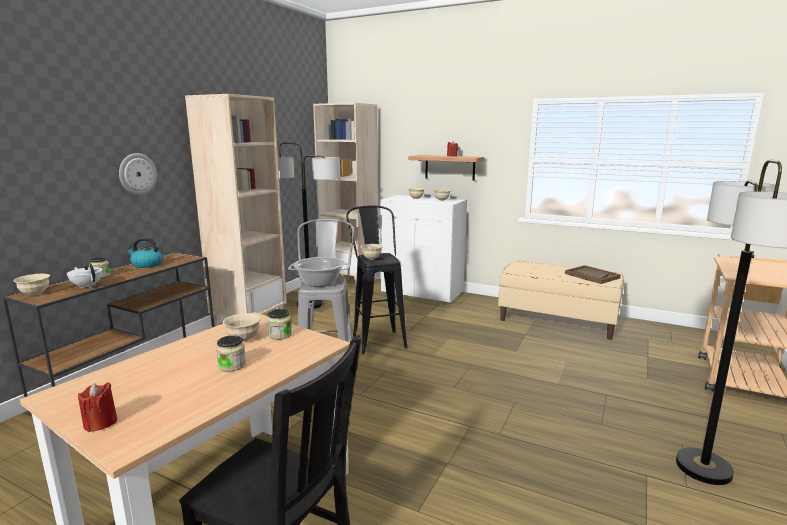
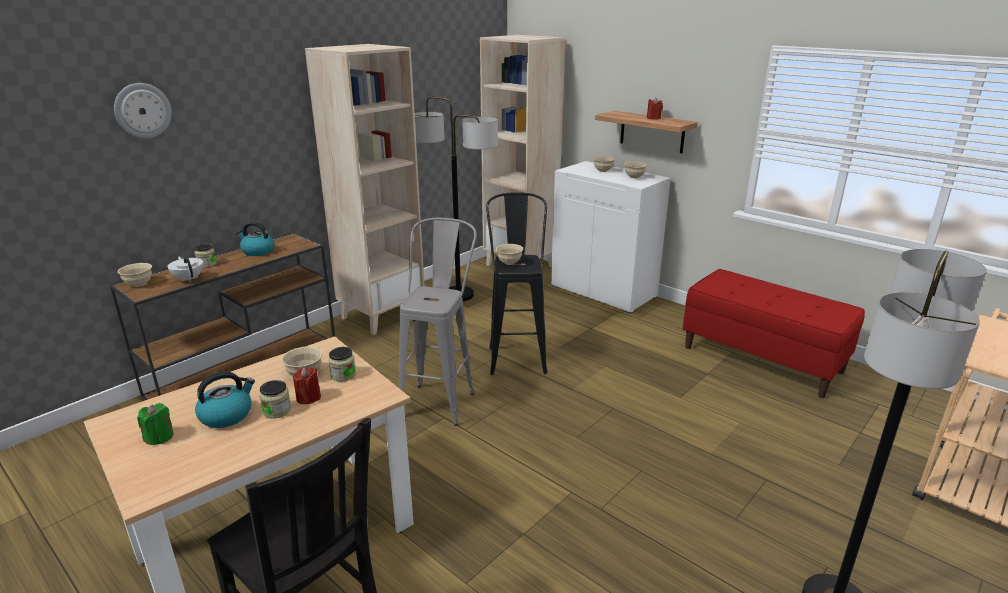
camera: 15 degrees right, 10 degrees up
red candle [78,382,117,432] -> red candle moved to [293,367,321,404]
wall clock [119,153,157,195] -> wall clock moved to [114,83,172,138]
cooking pot [288,257,350,287] -> none
beige bench [498,261,624,340] -> red bench [683,269,865,398]
brown tray [565,265,621,284] -> none
none -> green candle [137,403,174,445]
none -> kettle [195,371,255,428]

